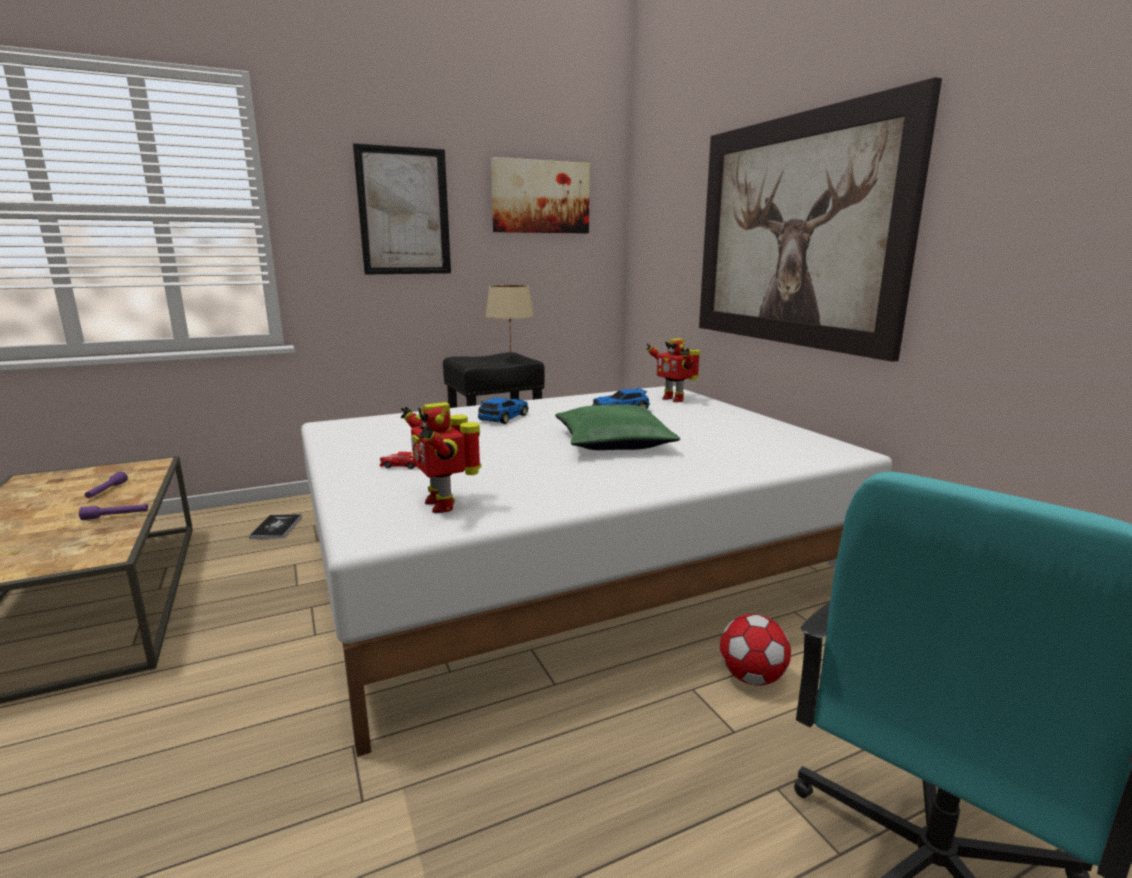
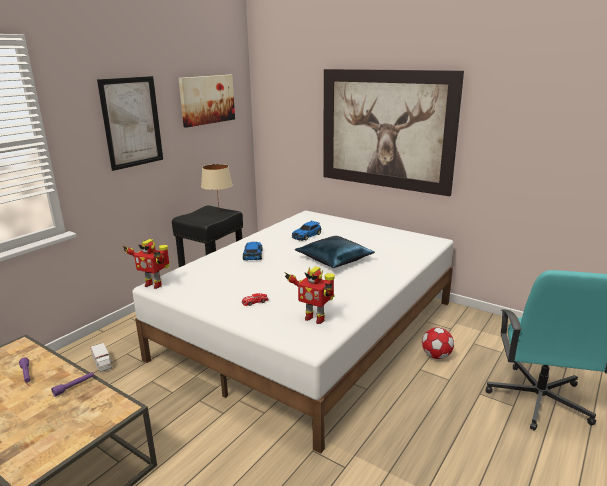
camera: 30 degrees left, 5 degrees up
book [249,514,302,539] -> toy truck [91,343,112,372]
green pillow [555,405,680,450] -> blue pillow [295,236,375,268]
toy robot [647,338,700,402] -> toy robot moved to [123,239,170,289]

